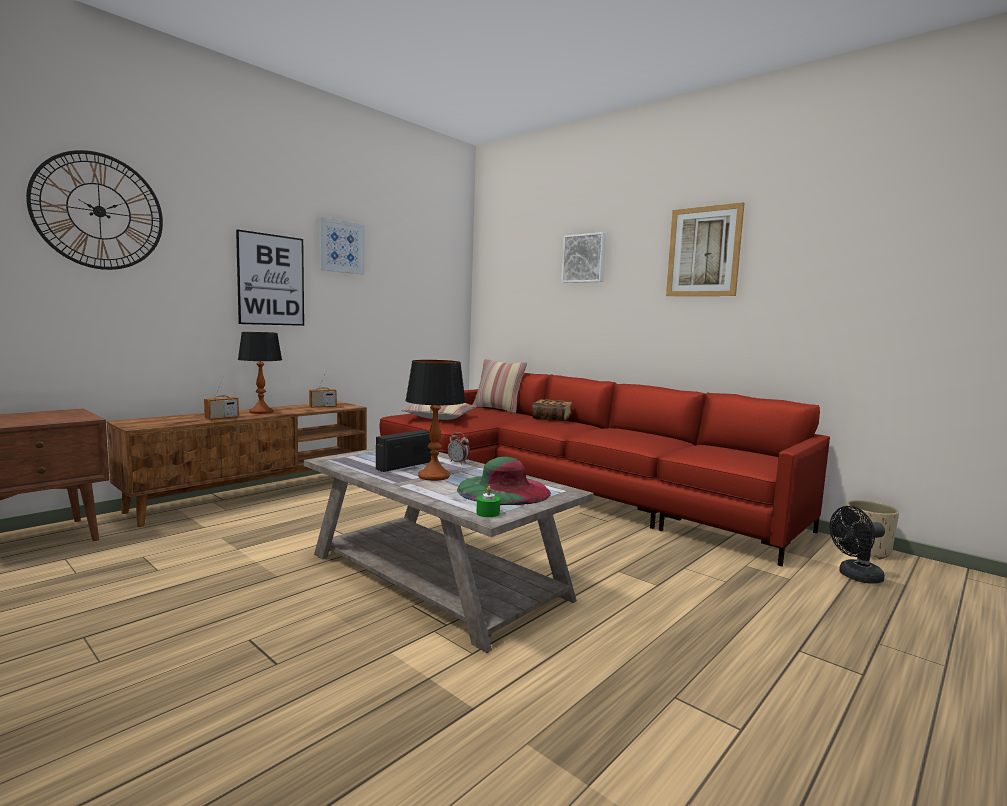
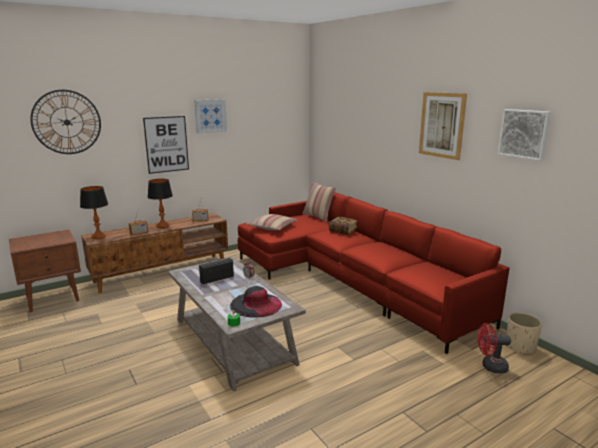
camera: 15 degrees right, 10 degrees up
table lamp [405,360,466,481] -> table lamp moved to [80,186,108,239]
green hat [457,457,551,505] -> black hat [230,286,282,317]
picture [561,232,606,283] -> picture moved to [498,109,551,161]
black fan [830,506,885,584] -> red fan [477,323,511,374]

